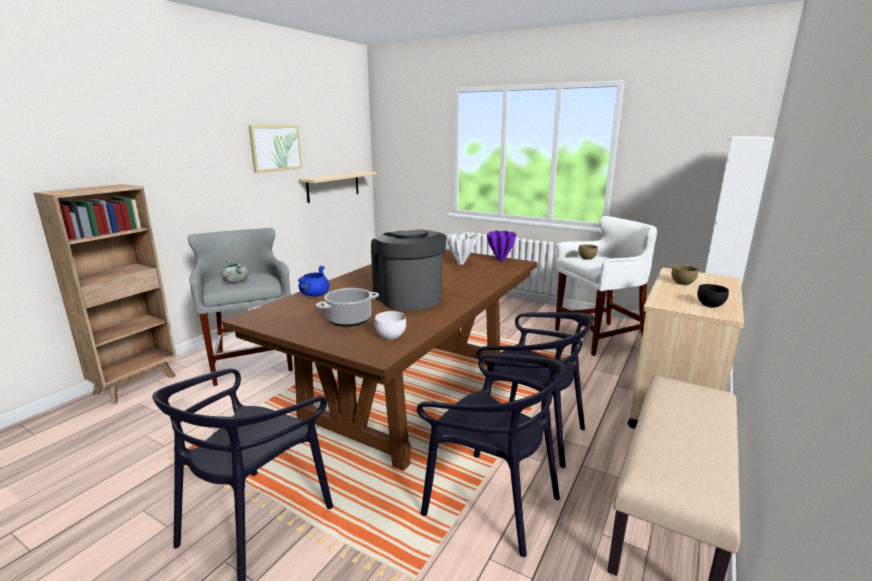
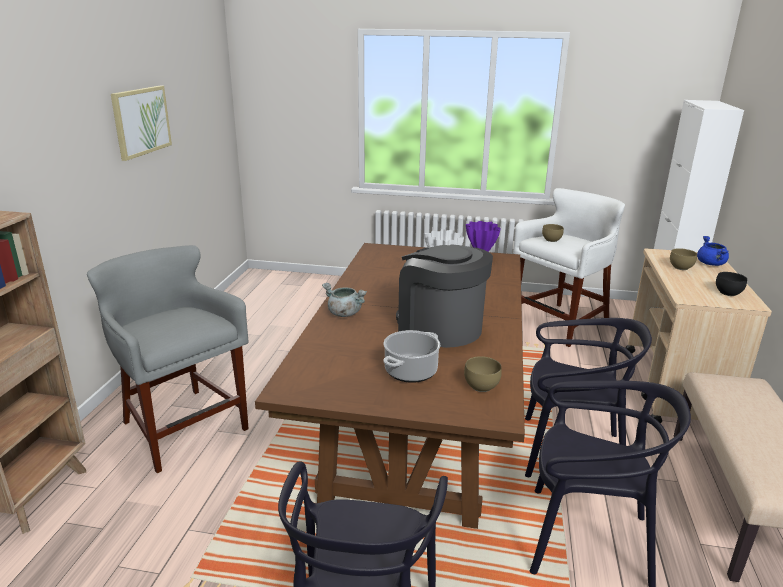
camera: 20 degrees left, 5 degrees up
grey cooking pot [221,258,249,283] -> grey cooking pot moved to [322,283,367,317]
blue cooking pot [297,266,329,296] -> blue cooking pot moved to [697,236,729,266]
beige shelf [299,171,376,203] -> none
white bowl [375,311,406,340] -> brown bowl [464,356,502,392]

